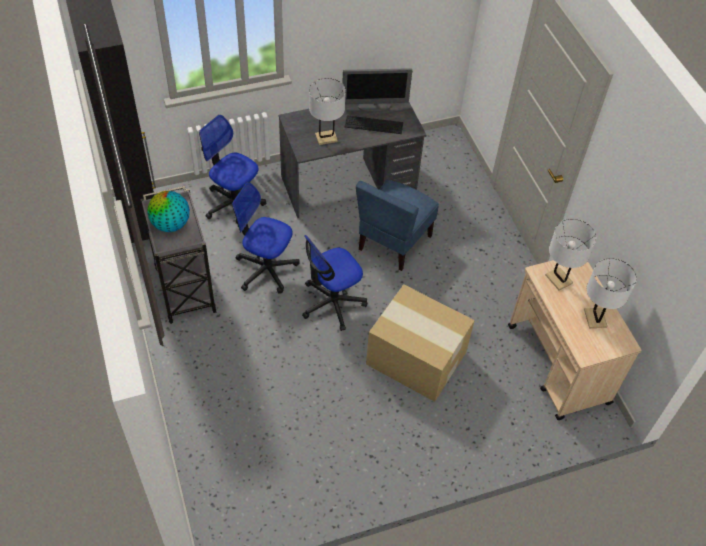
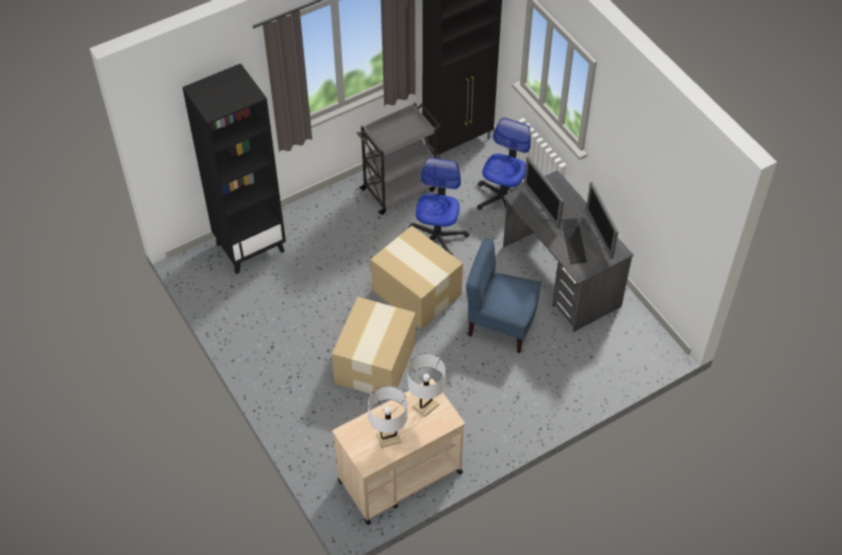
camera: 80 degrees right, 0 degrees up
globe [147,191,190,232] -> none
office chair [302,235,367,331] -> cardboard box [370,226,463,329]
white table lamp [309,78,346,145] -> monitor [524,156,564,229]
none -> black bookcase [182,63,286,274]

